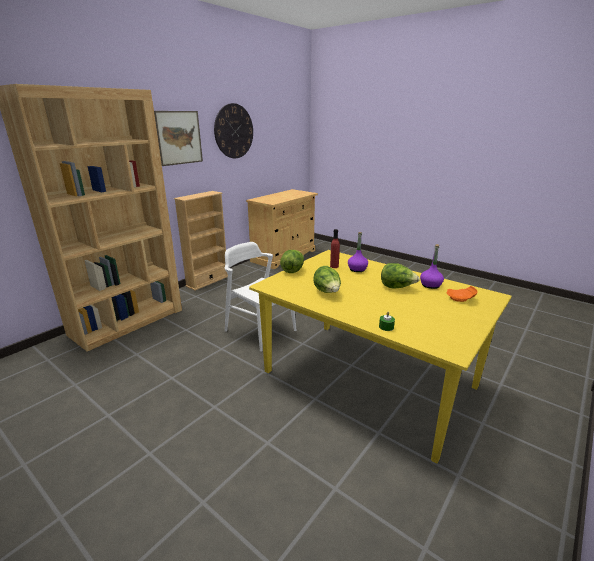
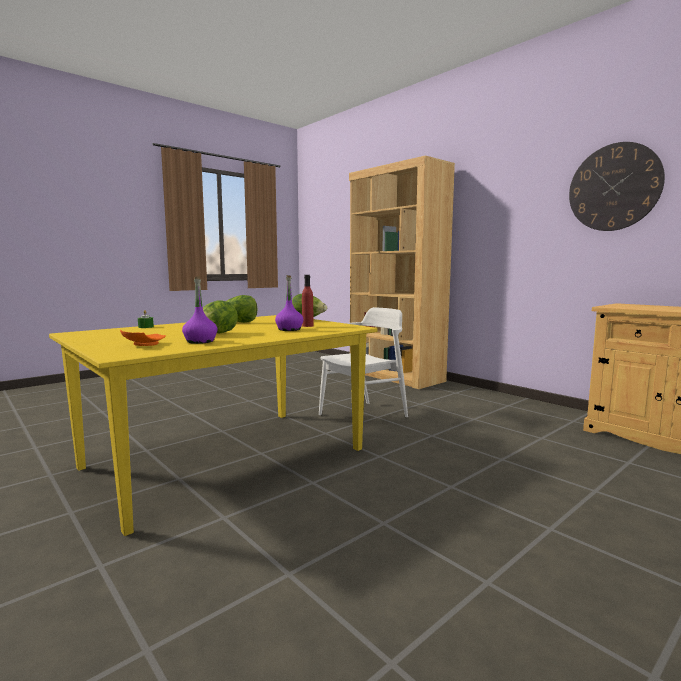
camera: 100 degrees right, 15 degrees down
picture [154,111,203,166] -> none
beige bookcase [174,191,228,290] -> none

